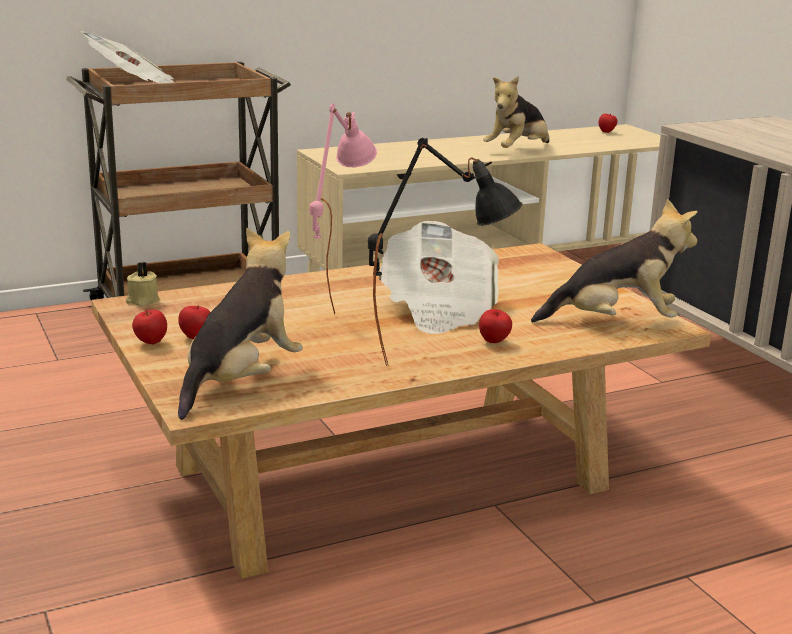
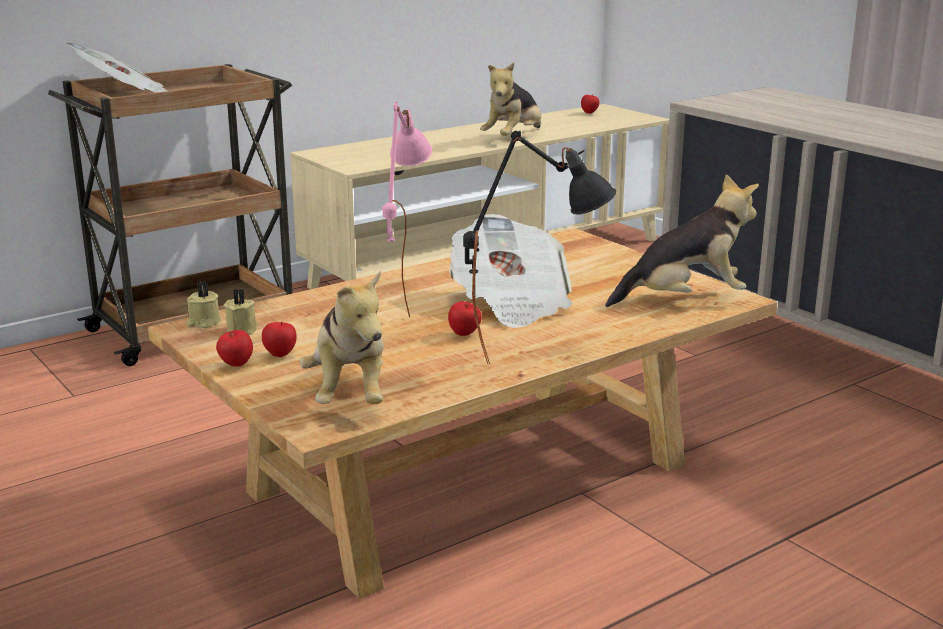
camera: 10 degrees left, 0 degrees up
plush toy [178,228,303,420] -> plush toy turned 150 degrees clockwise [300,270,384,404]
apple [479,309,512,343] -> apple moved to [448,301,482,336]
none -> beige candle [224,289,258,335]

